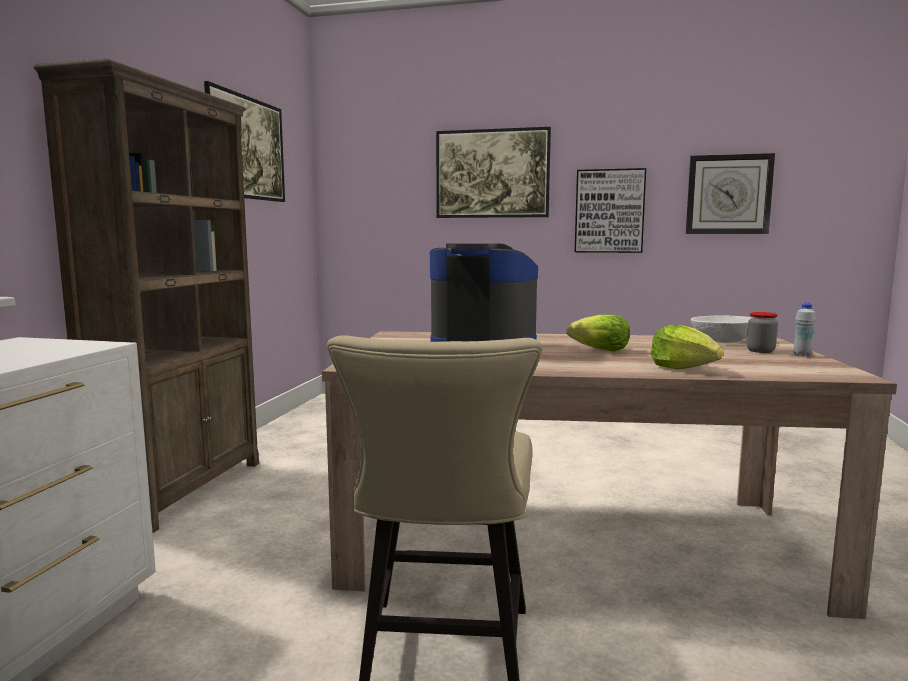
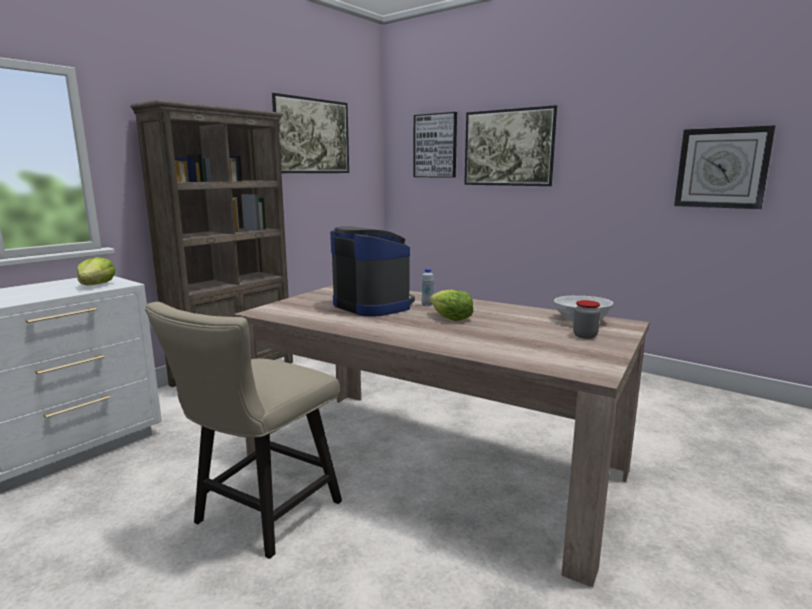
camera: 25 degrees right, 5 degrees up
picture [575,168,646,253] -> picture moved to [413,112,457,178]
lettuce [651,325,724,370] -> lettuce moved to [78,257,116,286]
white bottle [793,302,816,357] -> white bottle moved to [421,268,434,306]

